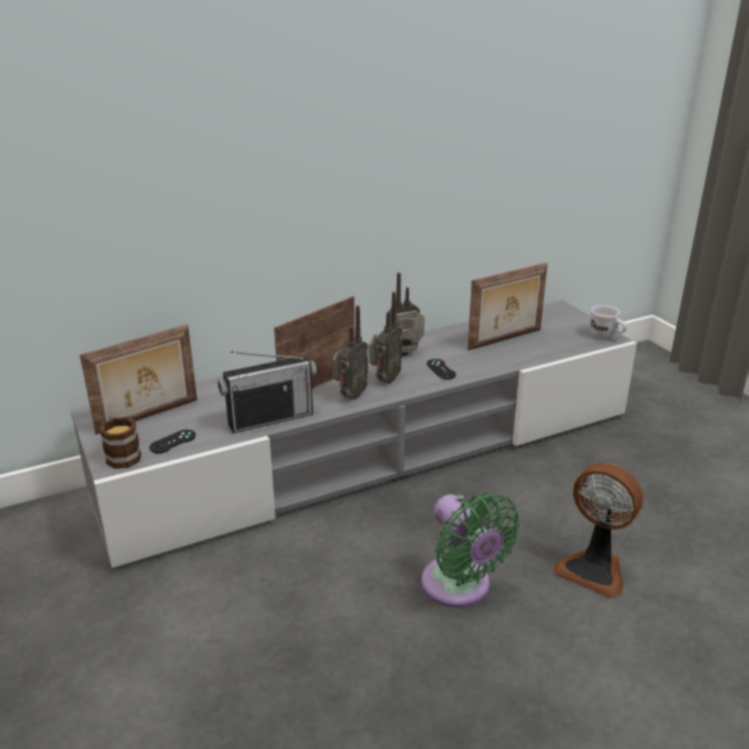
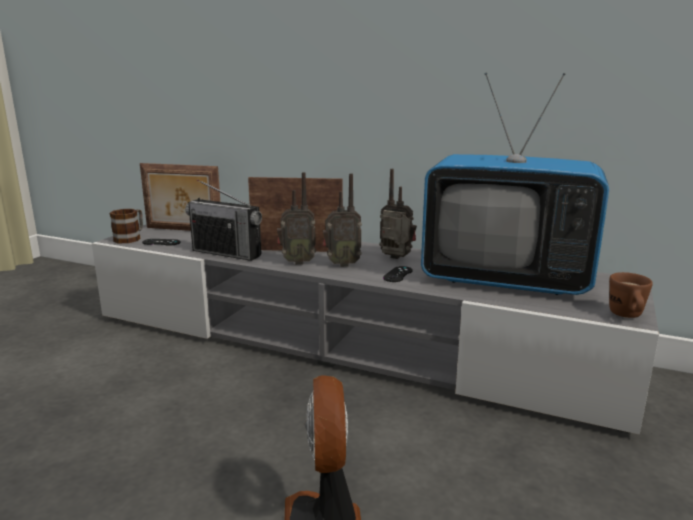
camera: 50 degrees right, 10 degrees down
green fan [422,493,521,608] -> none
picture frame [467,263,548,350] -> television [421,73,610,295]
white mug [590,305,627,339] -> brown mug [609,272,653,318]

